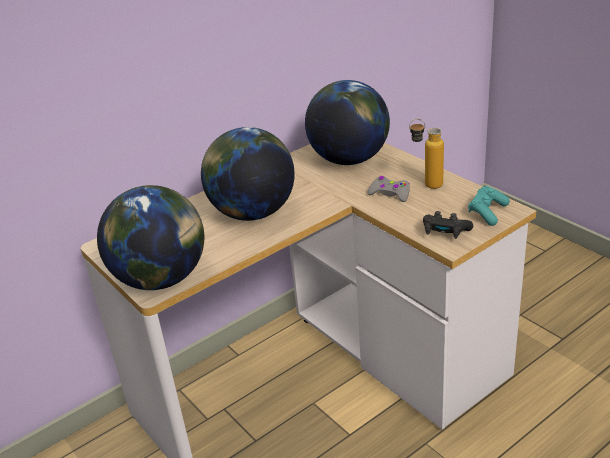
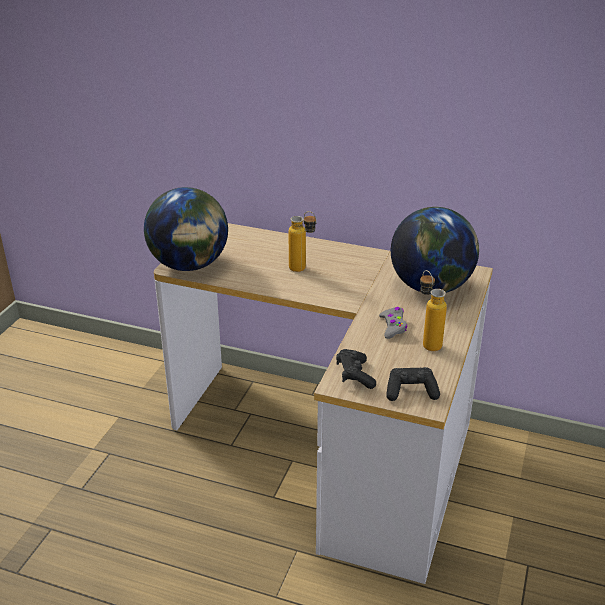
camera: 55 degrees right, 0 degrees up
globe [201,127,295,221] -> bottle [288,211,317,272]
turquoise game controller [468,186,510,226] -> black game controller [386,367,440,401]

